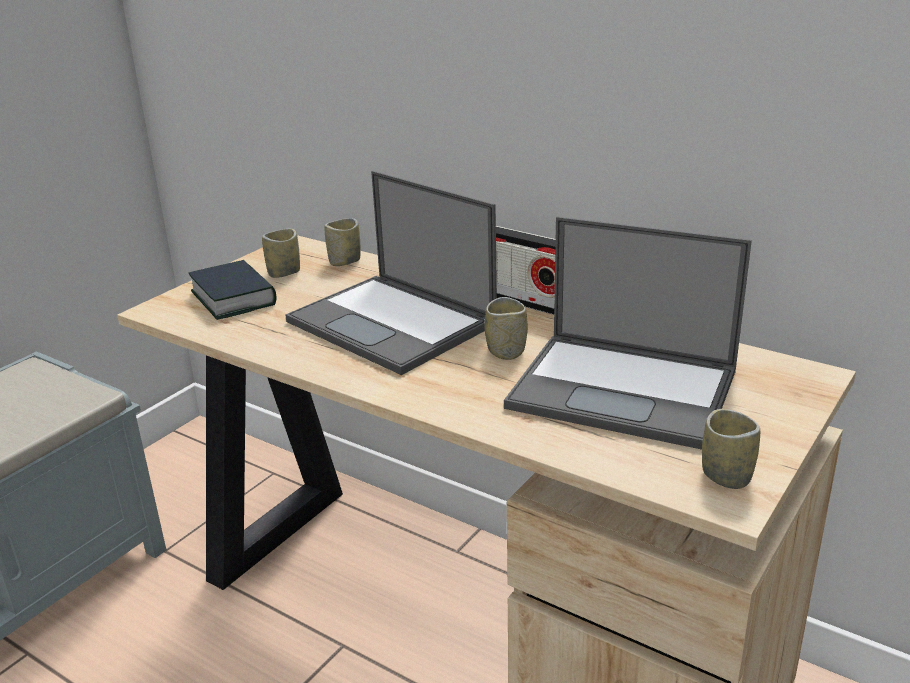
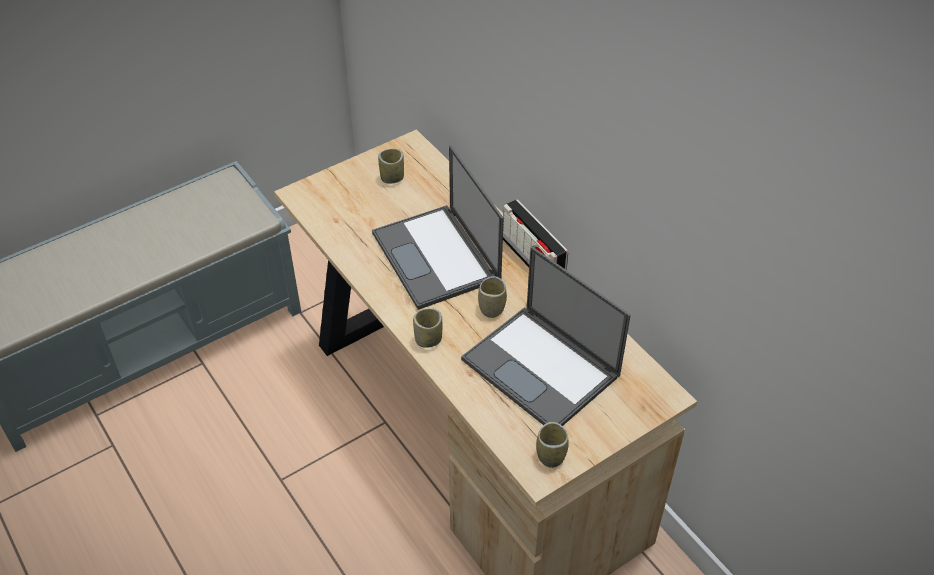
camera: 20 degrees right, 20 degrees up
book [189,260,276,320] -> none
cup [324,218,360,266] -> cup moved to [413,308,442,348]

